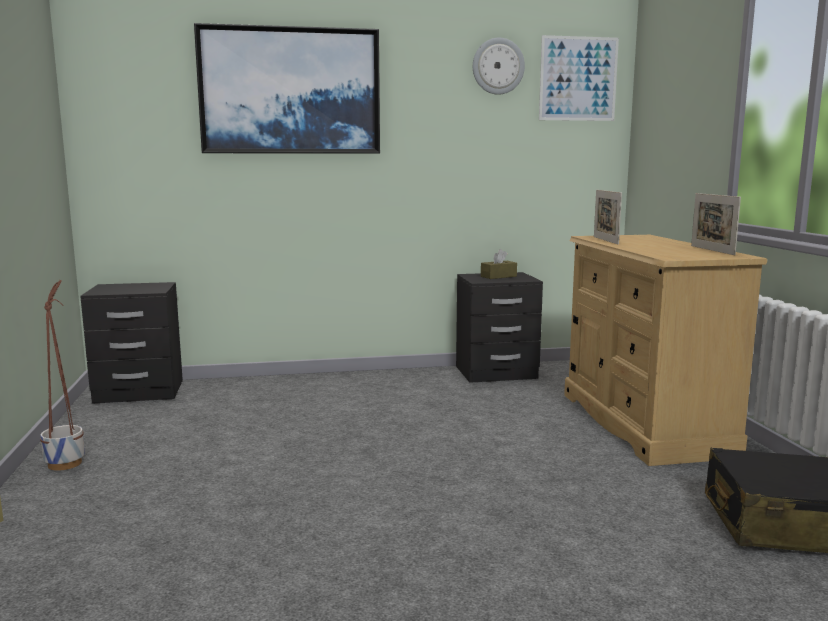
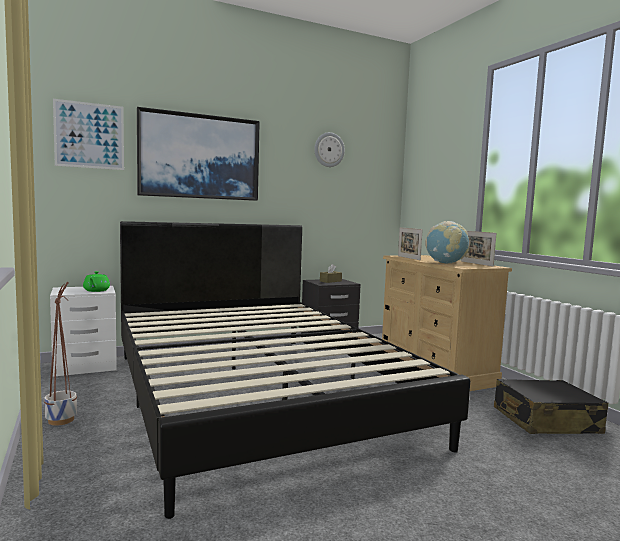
camera: 15 degrees left, 5 degrees down
black nightstand [80,282,183,404] -> white nightstand [50,286,117,377]
picture [539,35,619,121] -> picture moved to [53,99,124,170]
none -> green teapot [83,271,110,292]
none -> black bed [120,221,470,519]
none -> globe [425,221,469,263]

